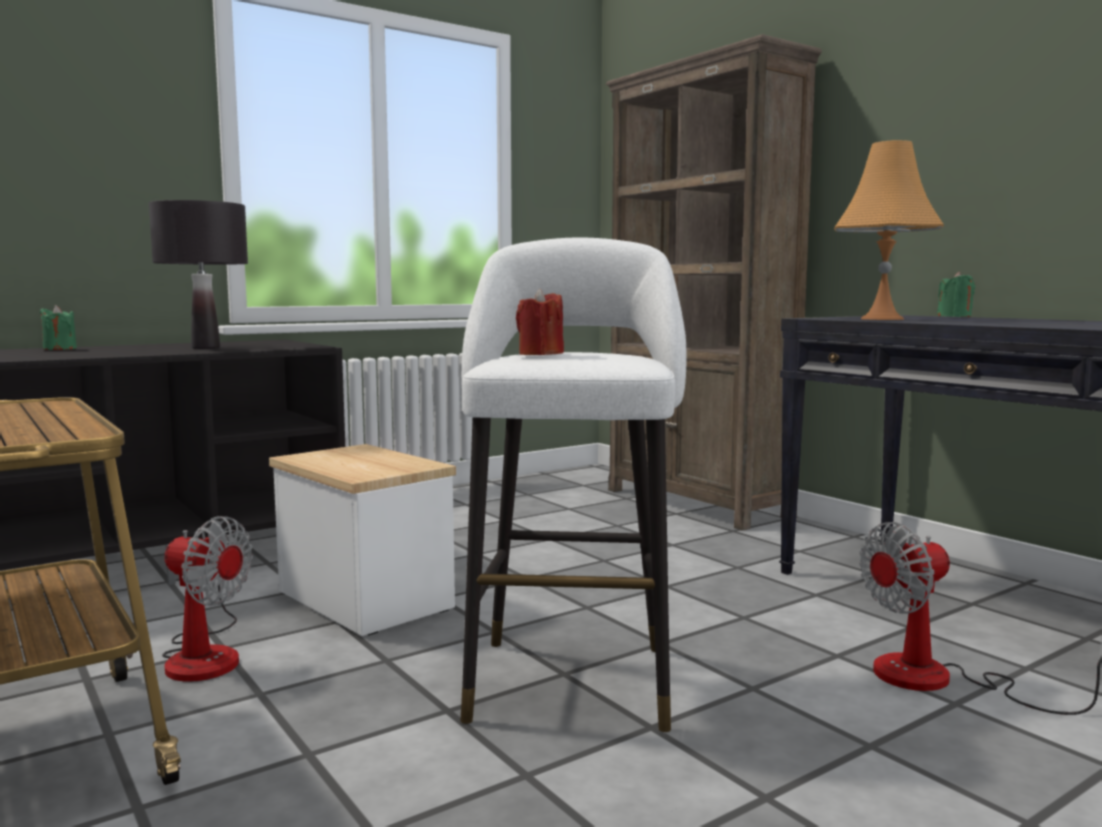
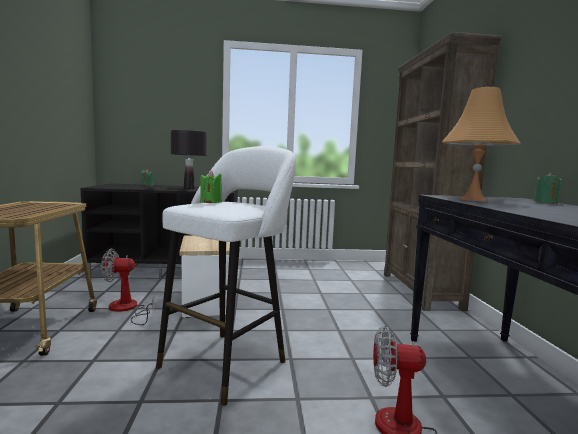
camera: 30 degrees right, 0 degrees up
fan [162,516,253,682] -> fan turned 120 degrees clockwise [101,249,154,325]
red candle [516,289,564,355] -> green candle [200,171,222,203]

